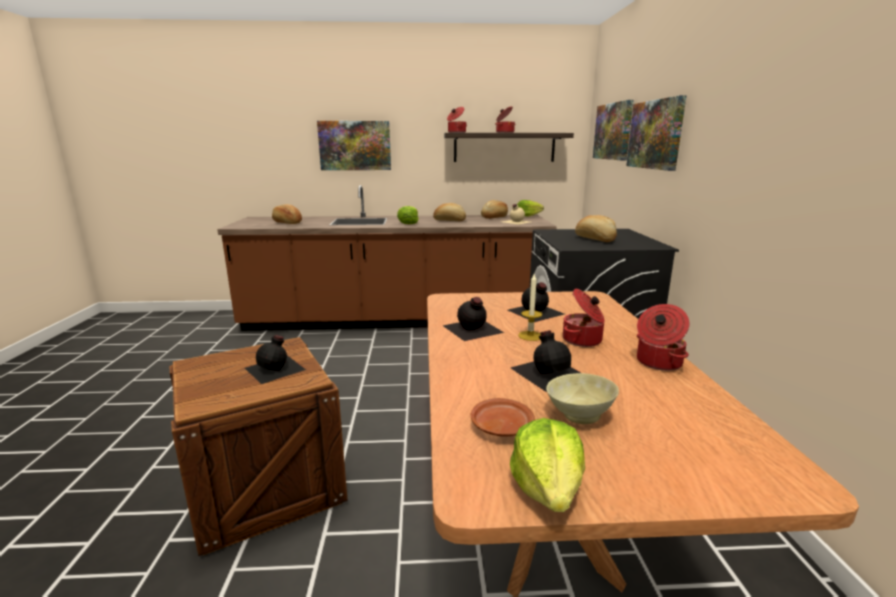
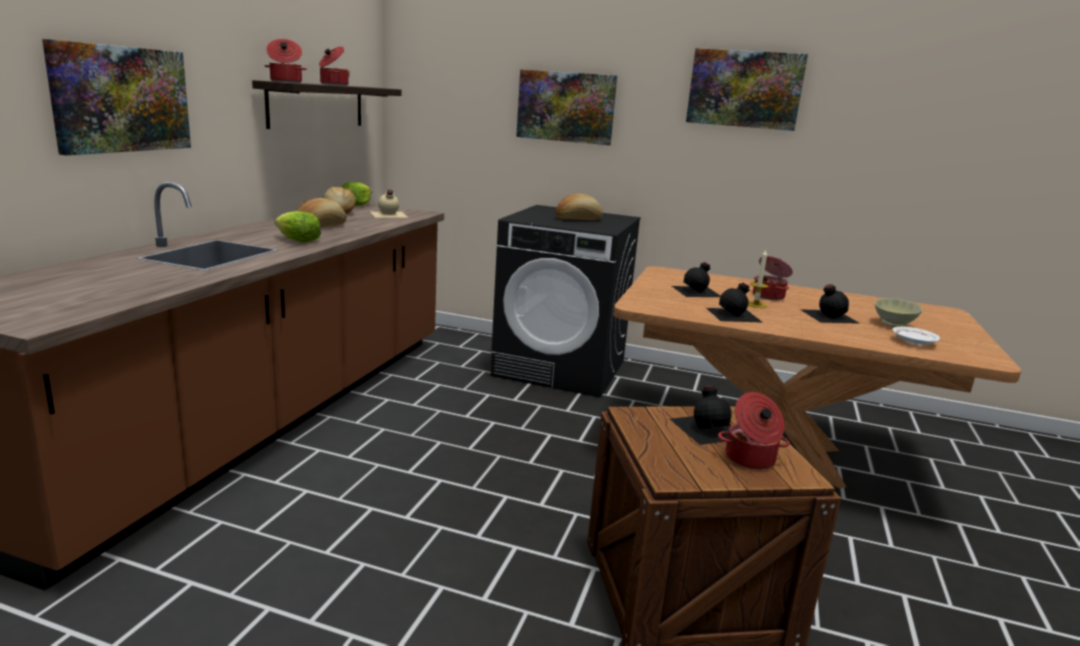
camera: 70 degrees left, 0 degrees up
bread [272,204,302,224] -> none
brown plate [470,398,535,437] -> white plate [892,327,940,346]
lettuce [510,418,585,512] -> none
picture [593,100,633,161] -> picture moved to [686,48,808,131]
cooking pot [637,304,689,371] -> cooking pot moved to [718,392,790,470]

